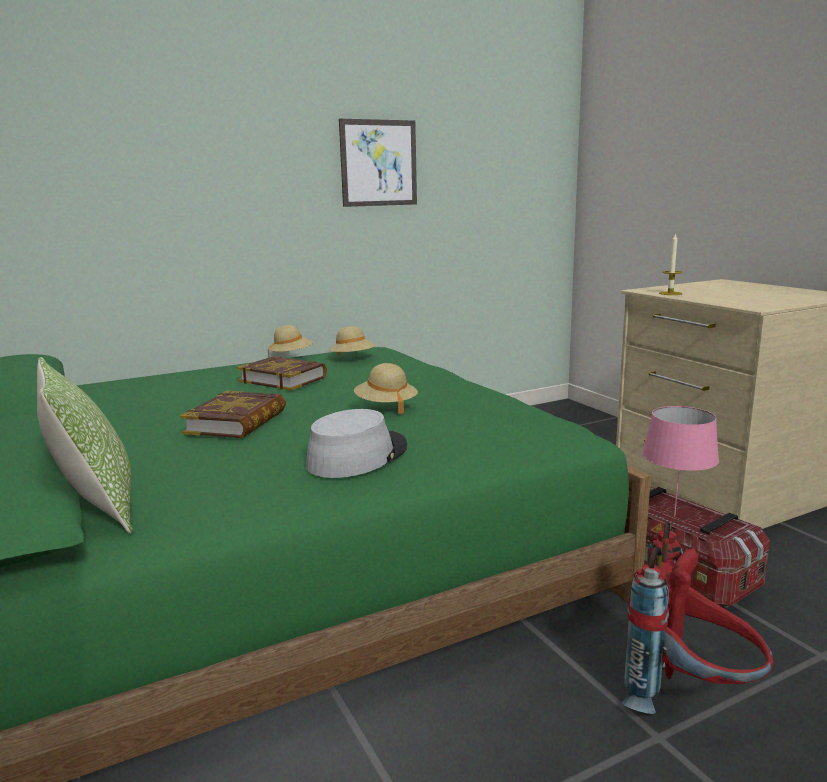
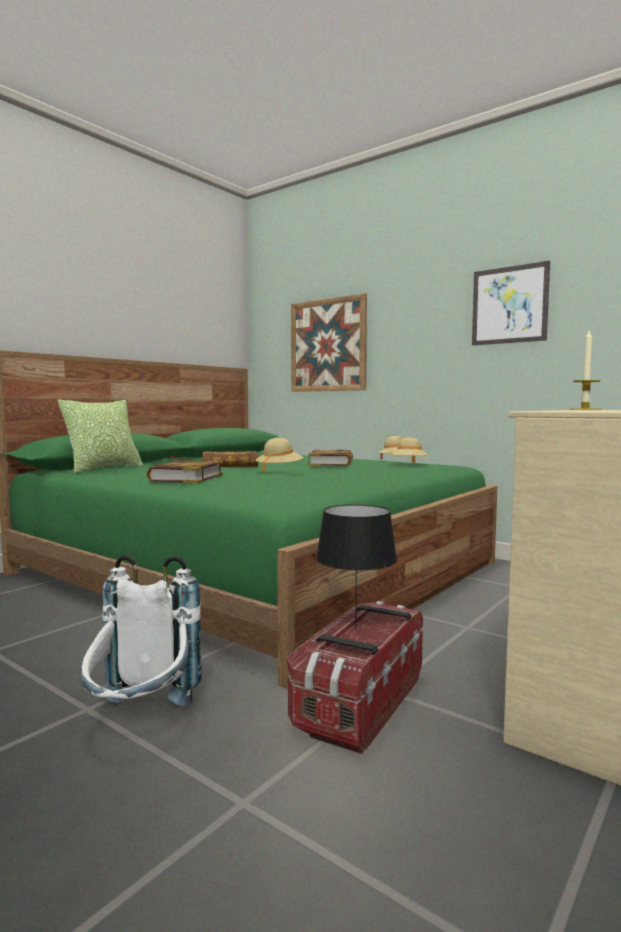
camera: 65 degrees right, 10 degrees down
grey hat [306,409,407,478] -> book [147,460,223,483]
red backpack [622,522,774,714] -> white backpack [80,555,202,706]
pink table lamp [642,406,719,516] -> black table lamp [316,504,397,630]
none -> picture [291,293,367,392]

